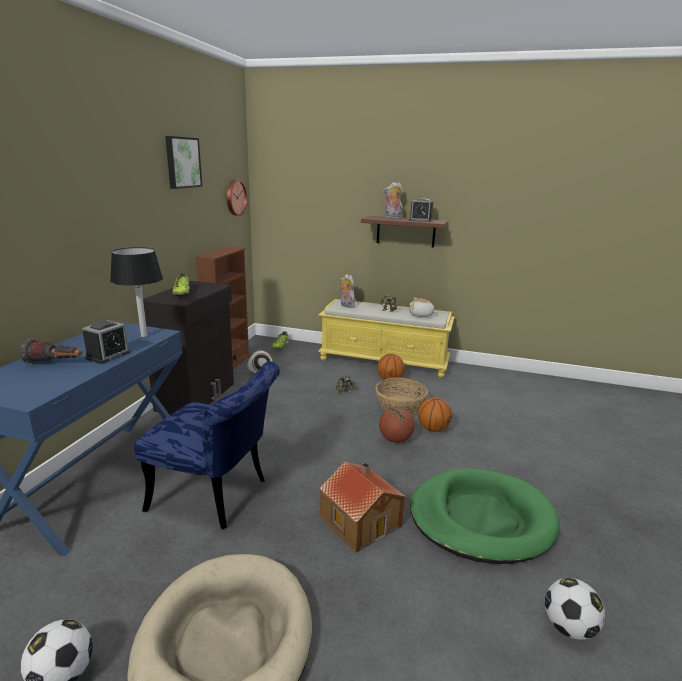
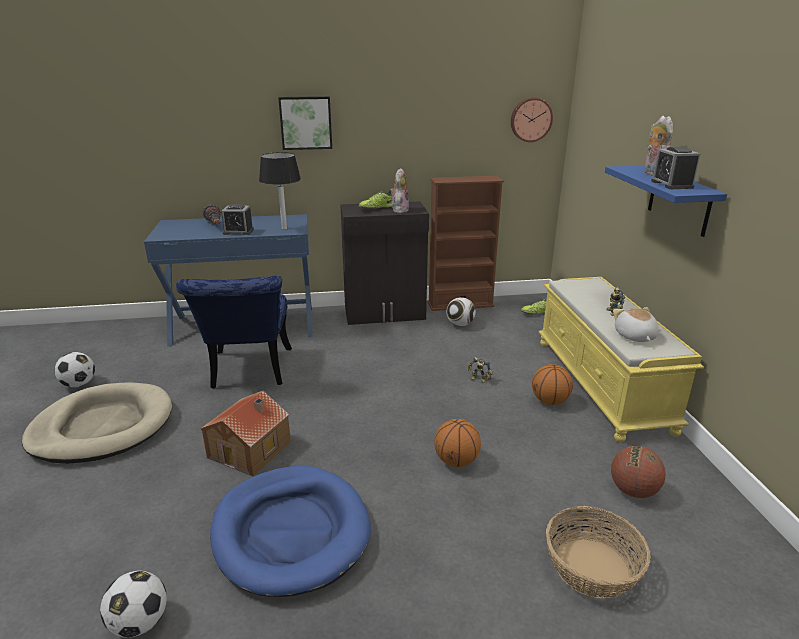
camera: 65 degrees right, 5 degrees up
picture [165,136,202,189] -> picture moved to [278,96,332,150]
plush toy [340,274,355,308] -> plush toy moved to [390,168,409,213]
brown shelf [361,216,447,248] -> blue shelf [605,165,727,237]
basket [375,378,428,414] -> basket moved to [546,506,651,599]
basketball [379,407,415,443] -> basketball moved to [611,446,666,498]
green dog bed [410,468,560,564] -> blue dog bed [210,466,371,597]

